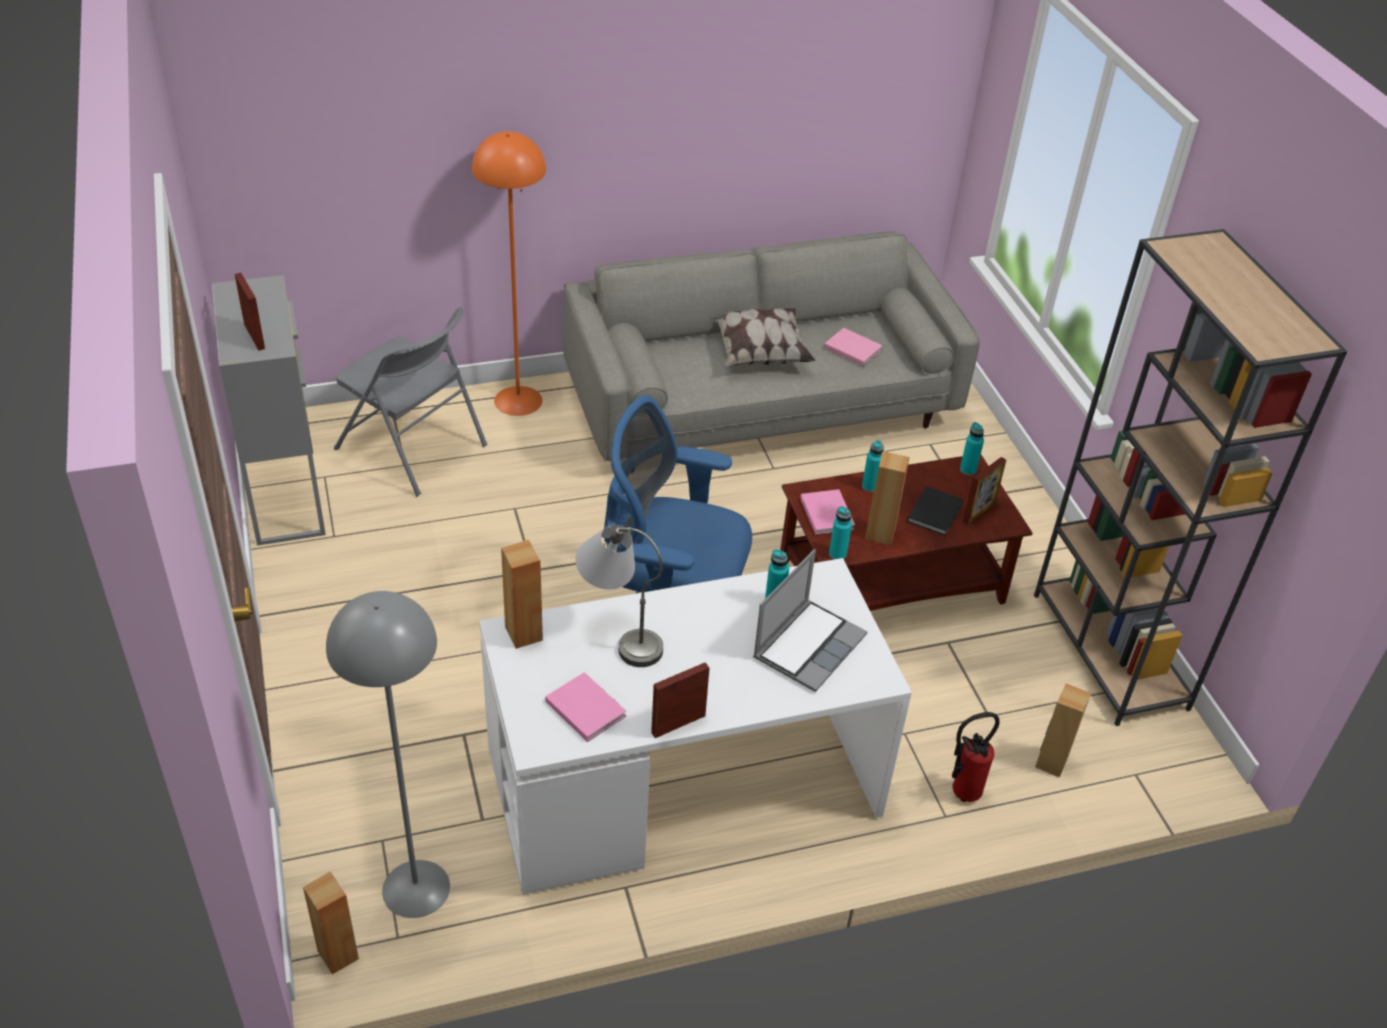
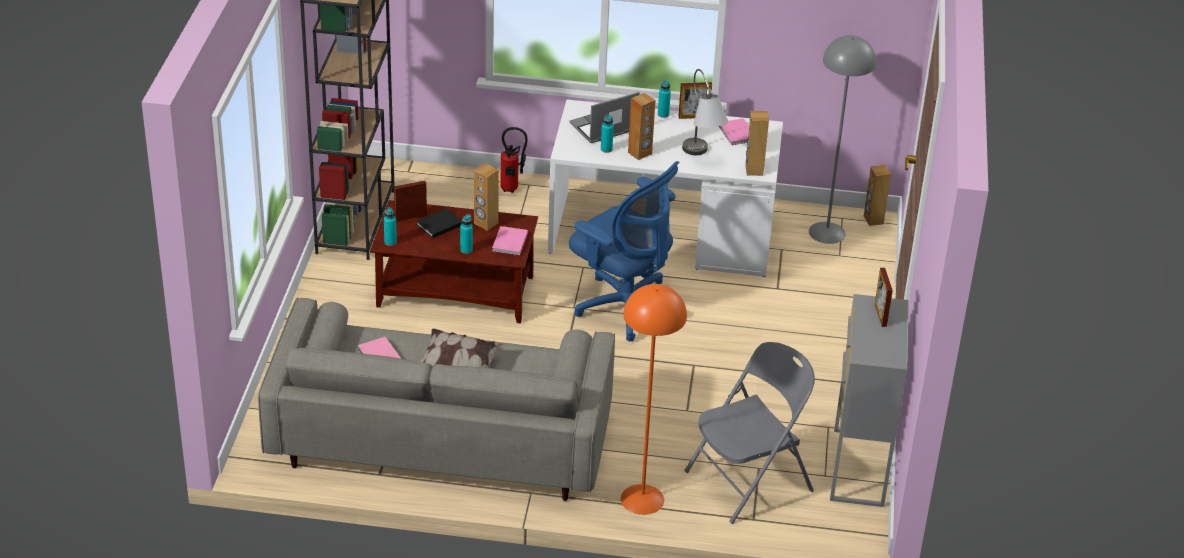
camera: 155 degrees left, 5 degrees down
grey chair [334,307,487,497] -> grey chair turned 90 degrees clockwise [684,342,815,524]
turquoise bottle [829,506,852,560] -> turquoise bottle moved to [658,80,671,118]
brown speaker [1035,684,1091,778] -> brown speaker moved to [628,93,655,160]

